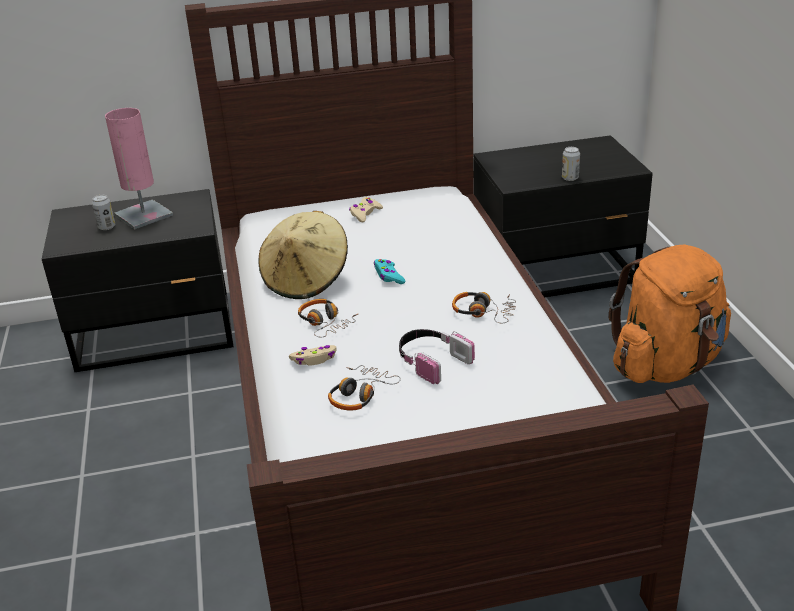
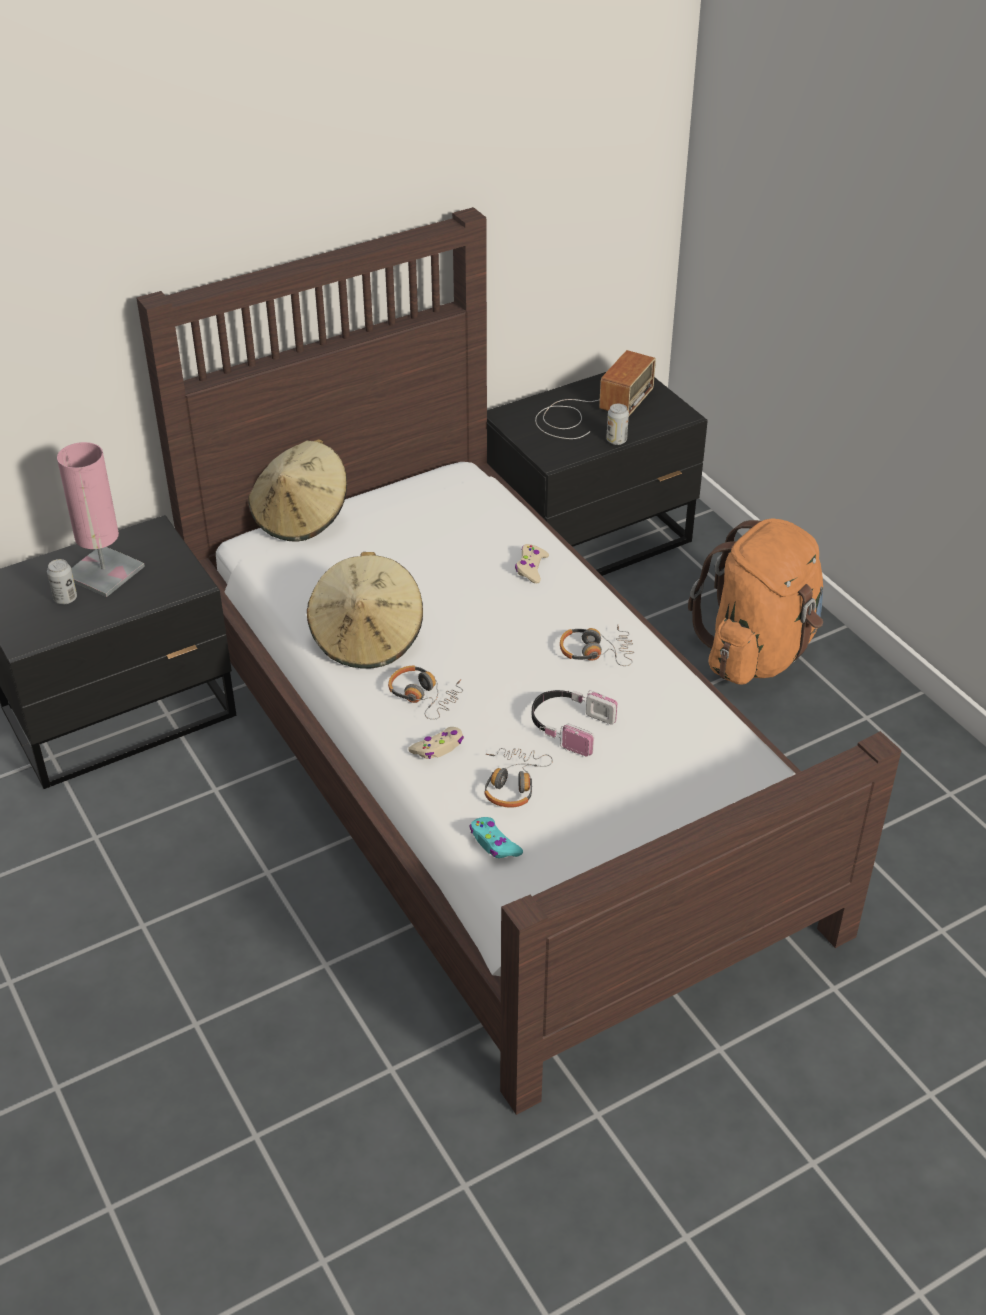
camera: 20 degrees left, 10 degrees up
beige game controller [349,197,383,222] -> beige game controller moved to [515,544,549,583]
turquoise game controller [374,259,405,284] -> turquoise game controller moved to [470,817,523,858]
none -> beige hat [248,439,347,541]
none -> radio [535,350,656,439]

